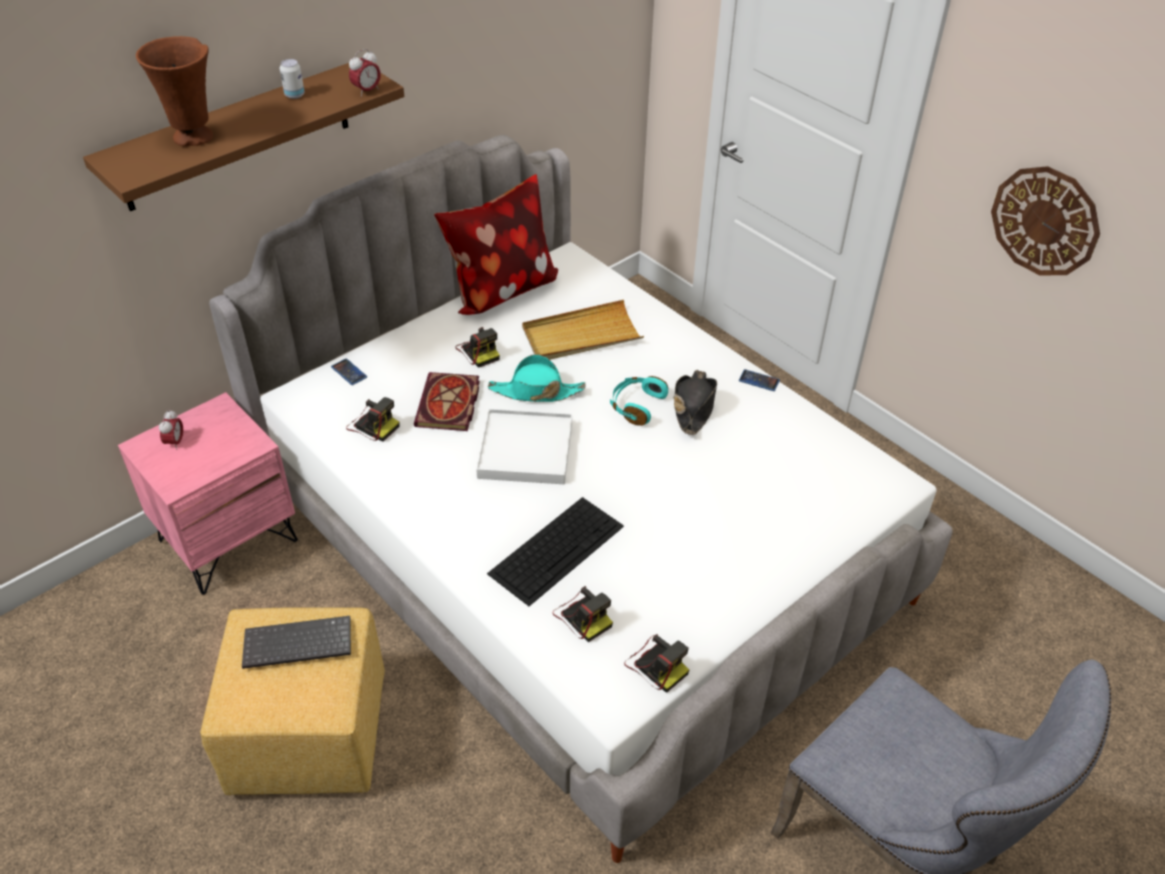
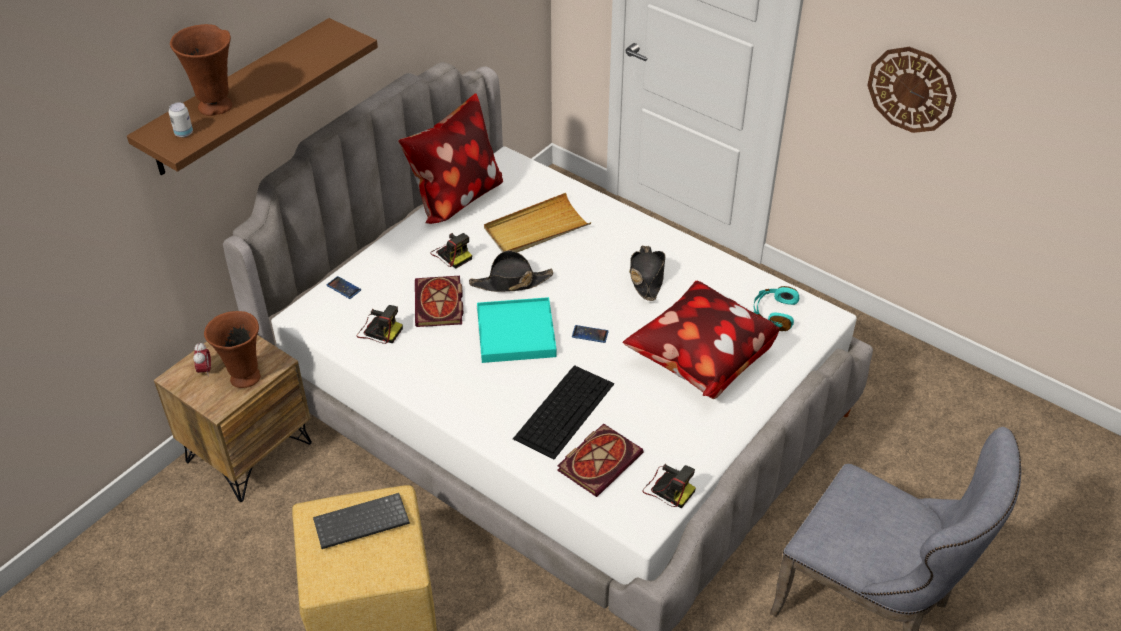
camera: 10 degrees left, 0 degrees up
pink nightstand [118,392,298,595] -> brown nightstand [154,335,312,502]
can [280,59,305,99] -> can moved to [169,103,193,137]
alarm clock [349,49,381,97] -> none
white tray [476,409,572,484] -> turquoise tray [477,297,557,363]
turquoise hat [488,354,586,402] -> black hat [469,250,553,292]
camera [553,586,613,642] -> book [557,424,644,497]
turquoise headphones [610,376,668,426] -> turquoise headphones moved to [754,286,799,331]
phone [739,369,780,391] -> phone moved to [572,325,609,343]
none -> brown vase [204,311,261,388]
none -> pillow [623,281,779,399]

